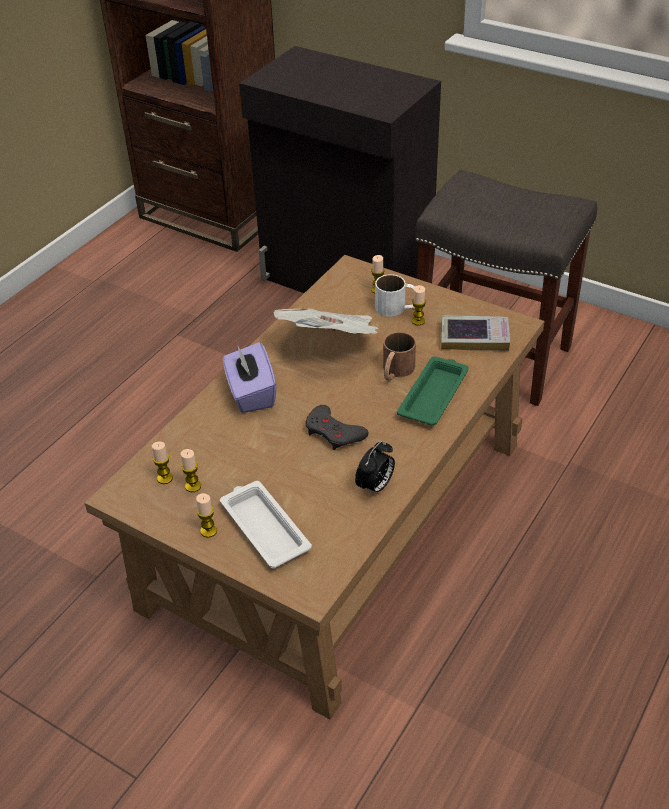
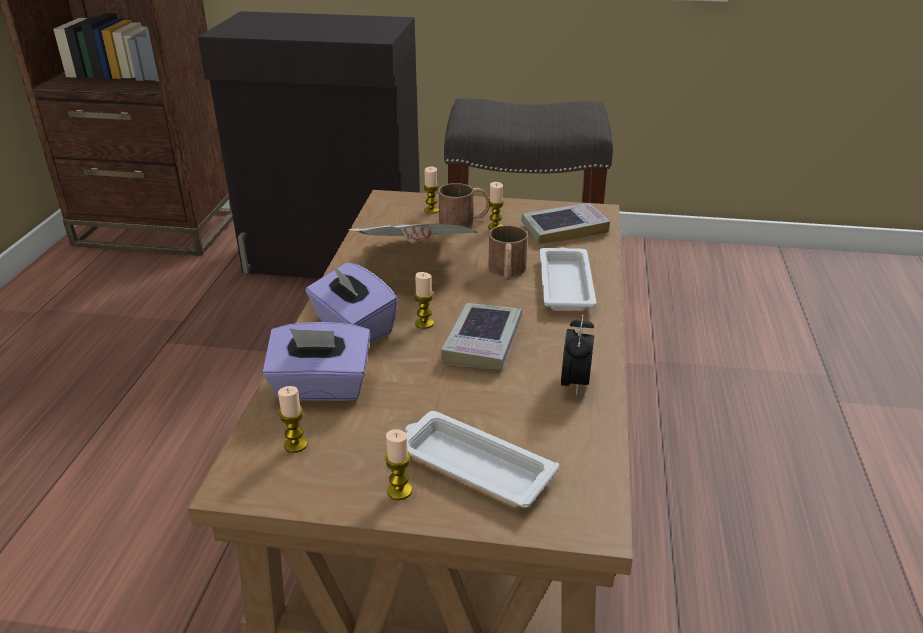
camera: 25 degrees left, 10 degrees down
candle [181,449,201,492] -> candle moved to [414,272,434,329]
grey game controller [306,405,368,450] -> book [441,303,522,369]
white mug [375,274,415,317] -> brown mug [439,183,490,228]
green tray [397,356,469,426] -> white tray [540,248,597,310]
none -> purple tissue box [262,322,371,401]

